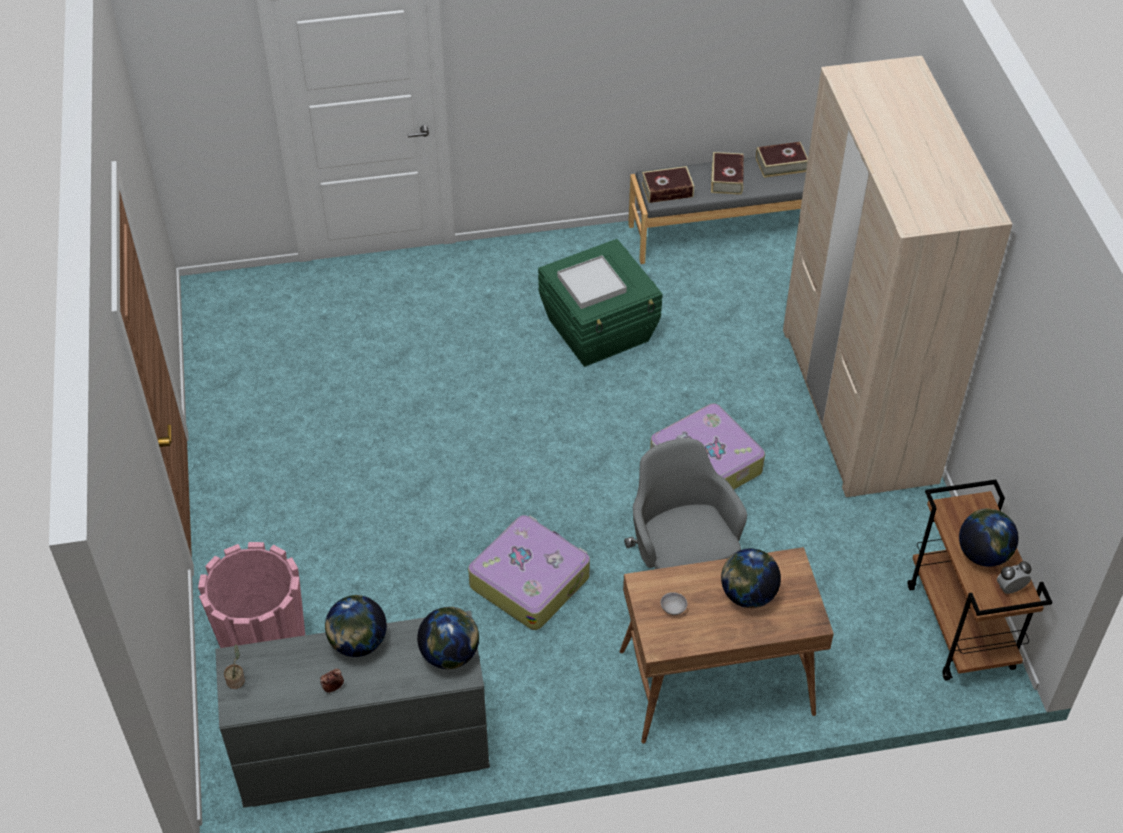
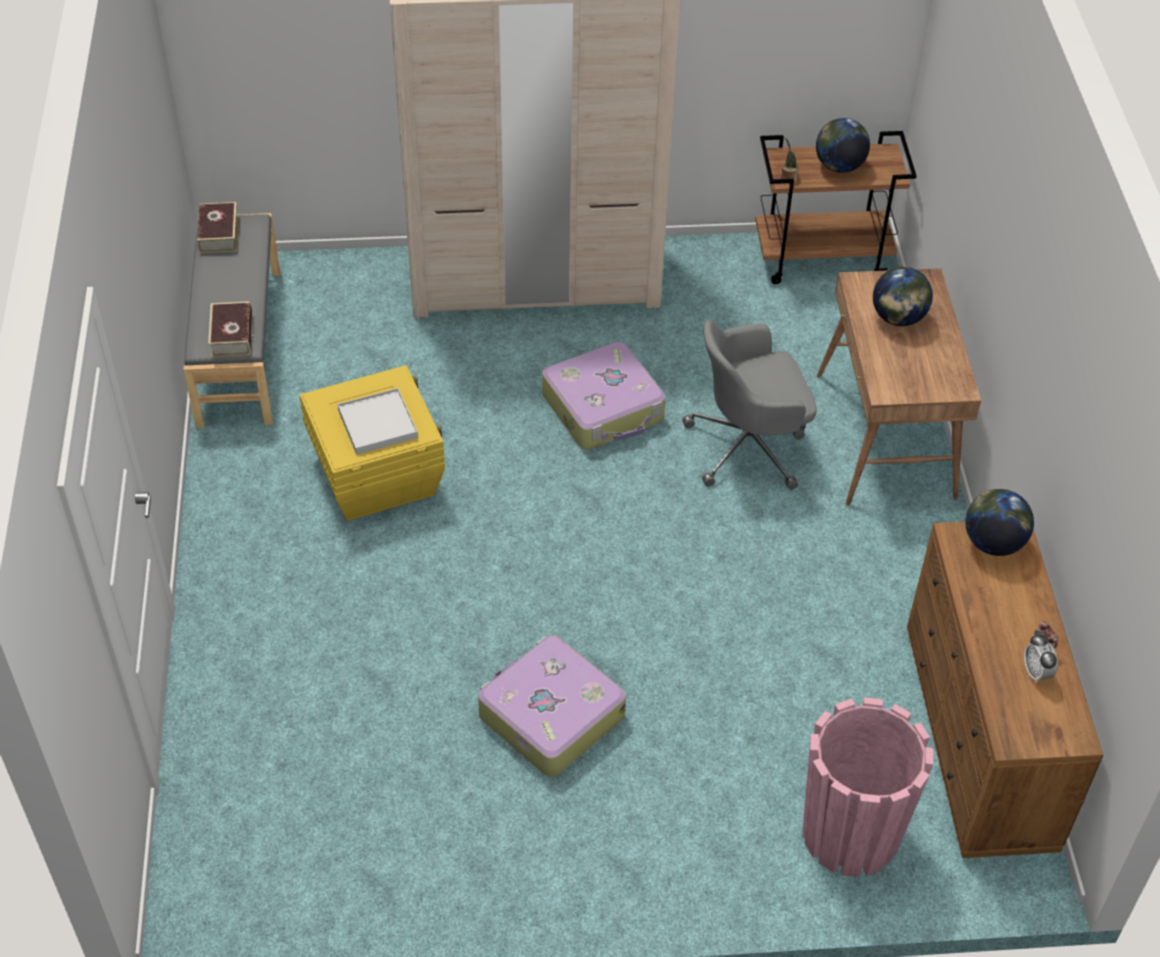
camera: 85 degrees left, 0 degrees up
grey dresser [215,611,490,808] -> brown dresser [907,522,1103,858]
potted plant [224,644,245,689] -> potted plant moved to [781,138,799,182]
globe [325,595,387,657] -> none
suitcase [468,515,590,630] -> suitcase moved to [478,635,626,777]
green storage box [538,239,663,367] -> yellow storage box [300,365,445,521]
grey bowl [660,592,687,615] -> none
book [711,152,744,195] -> none
alarm clock [997,561,1032,594] -> alarm clock moved to [1024,634,1058,683]

